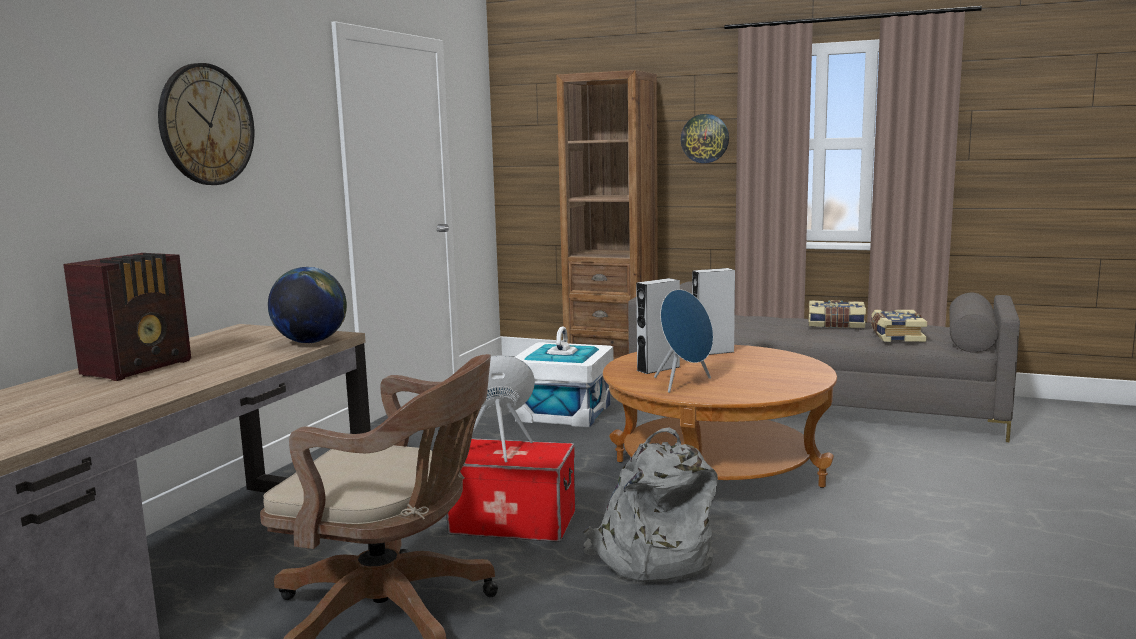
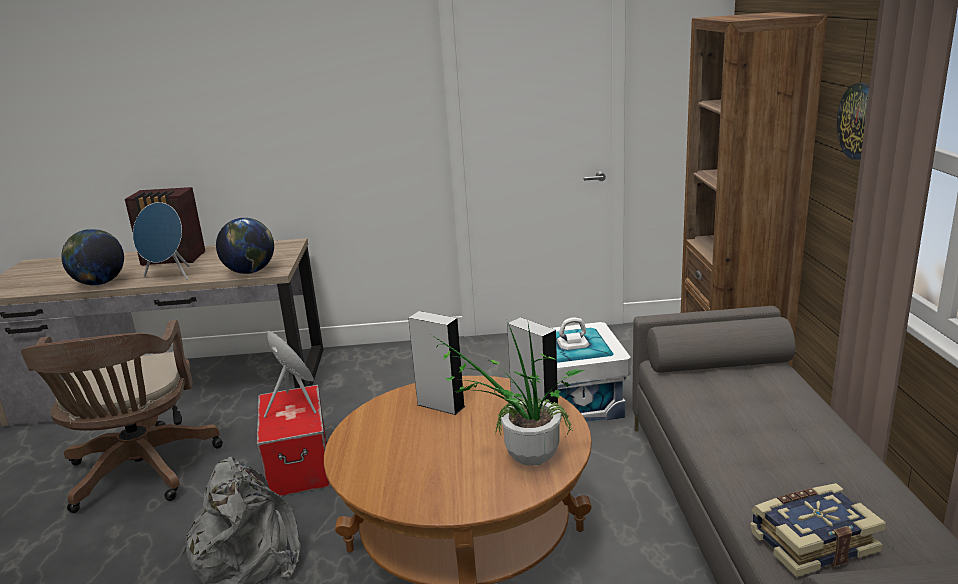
camera: 65 degrees right, 10 degrees up
wall clock [158,63,254,185] -> none
blue speaker [654,289,713,393] -> blue speaker moved to [133,202,189,280]
book [809,300,866,328] -> none
none -> globe [61,229,124,286]
none -> potted plant [432,318,584,465]

